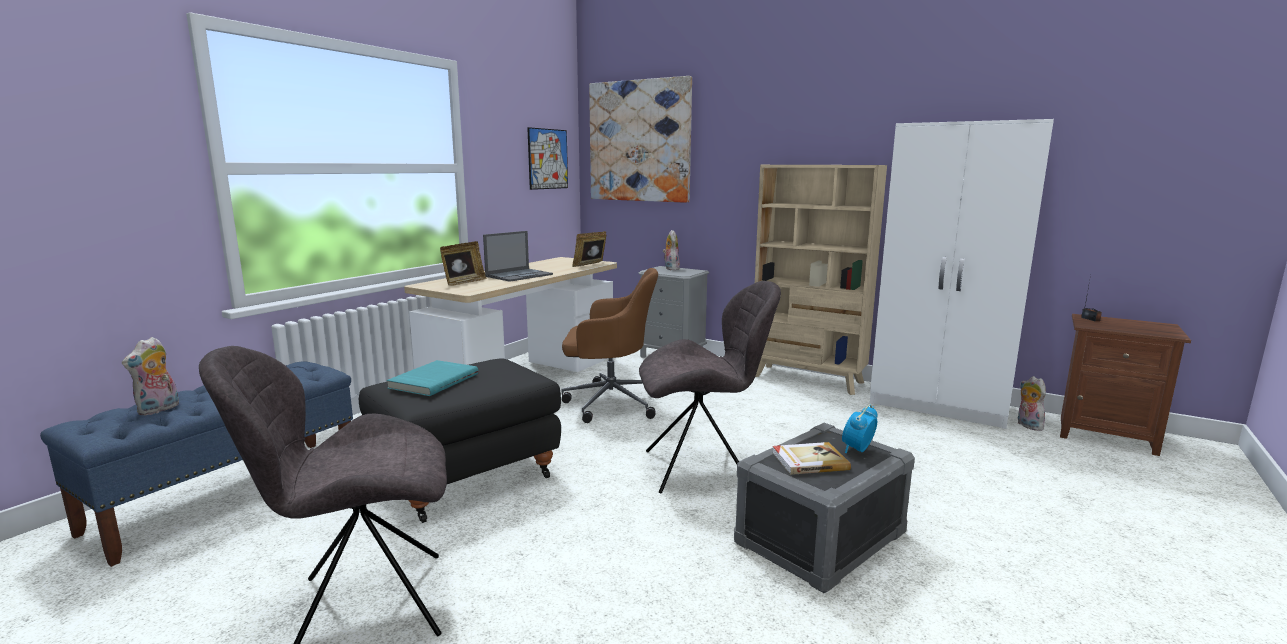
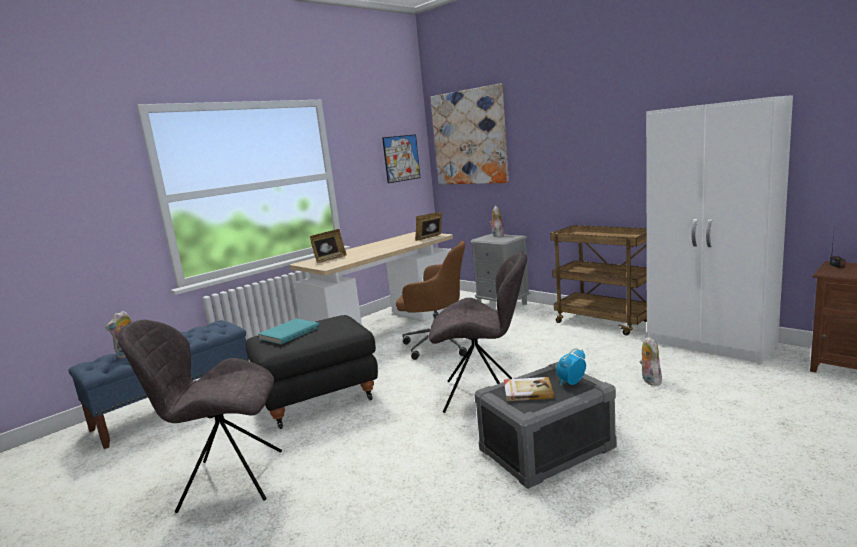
camera: 15 degrees right, 0 degrees up
laptop [483,231,553,282] -> none
beige bookcase [755,165,887,395] -> brown cart [550,225,647,336]
plush toy [1018,376,1046,431] -> plush toy moved to [639,337,662,386]

